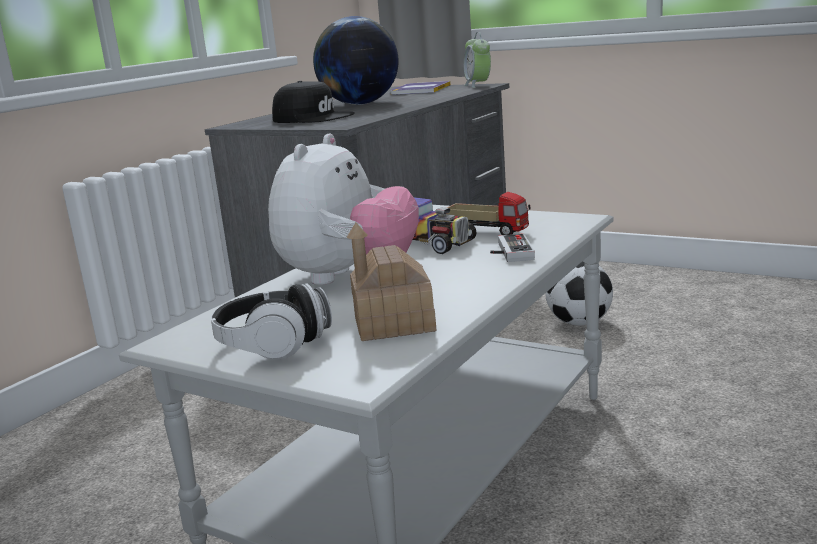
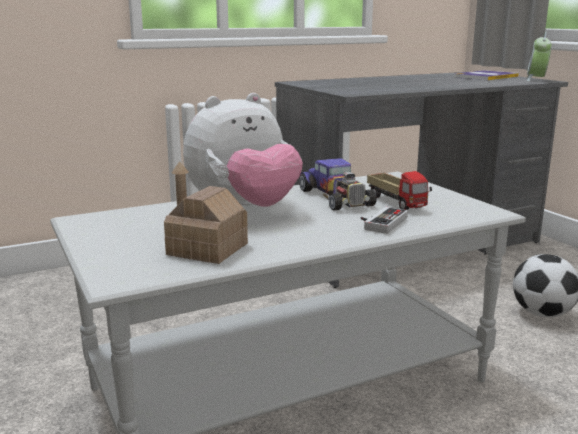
camera: 30 degrees right, 0 degrees up
headphones [211,283,332,359] -> none
black cap [272,81,355,123] -> none
globe [313,16,399,105] -> none

